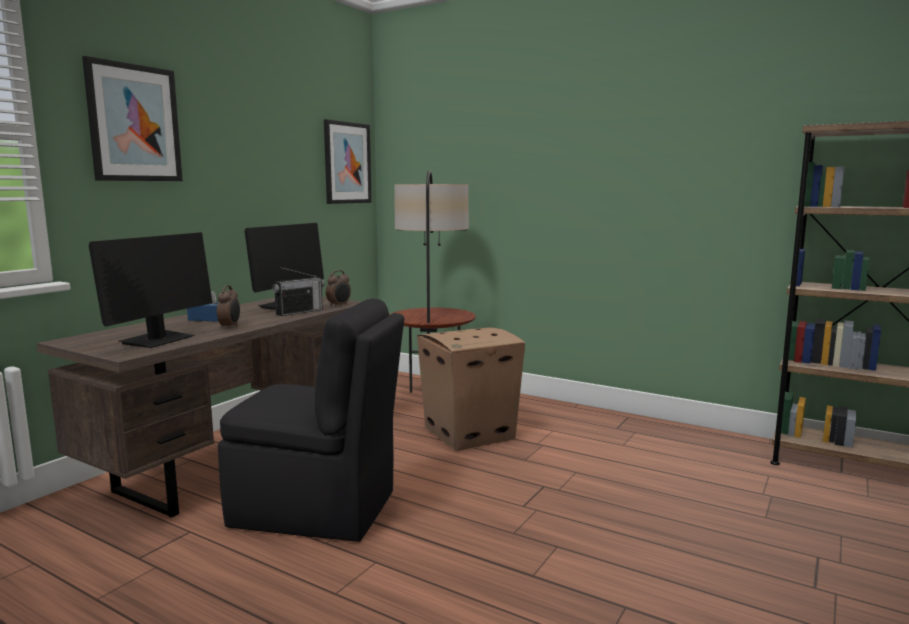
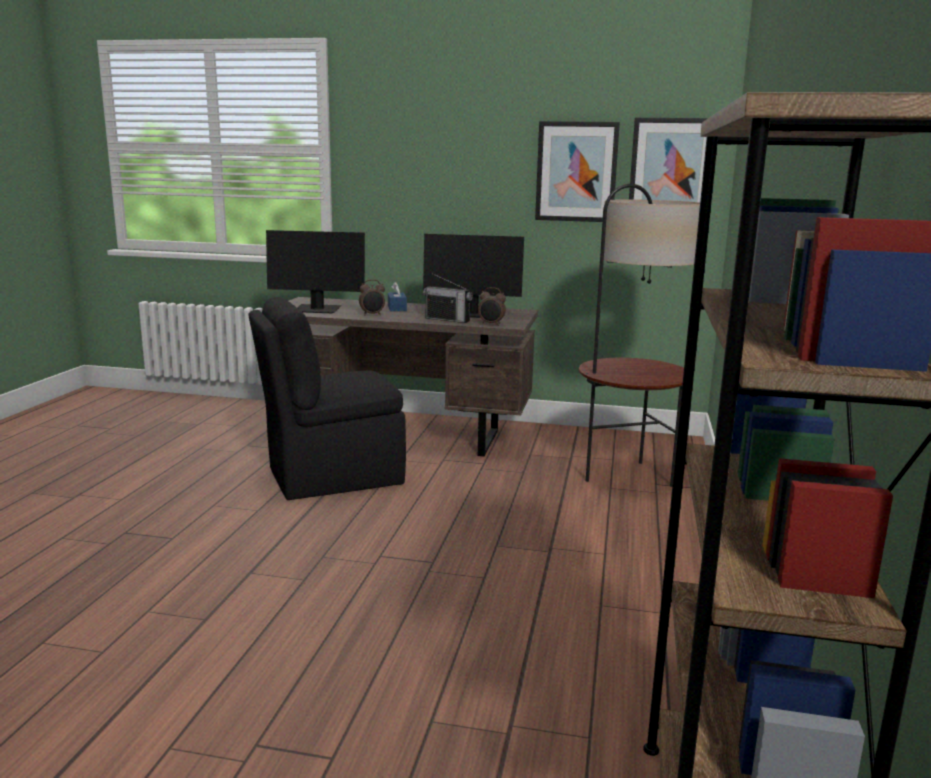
camera: 70 degrees right, 5 degrees up
picture [82,56,183,181] -> picture moved to [535,121,620,222]
black chair [218,298,404,542] -> black chair turned 75 degrees clockwise [249,297,406,500]
cardboard box [417,327,525,451] -> none

